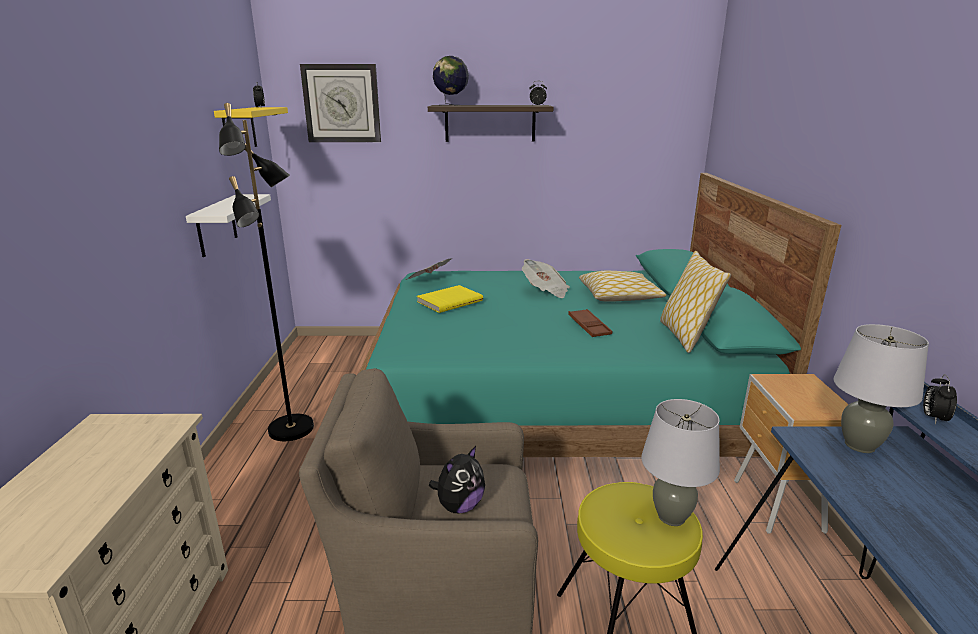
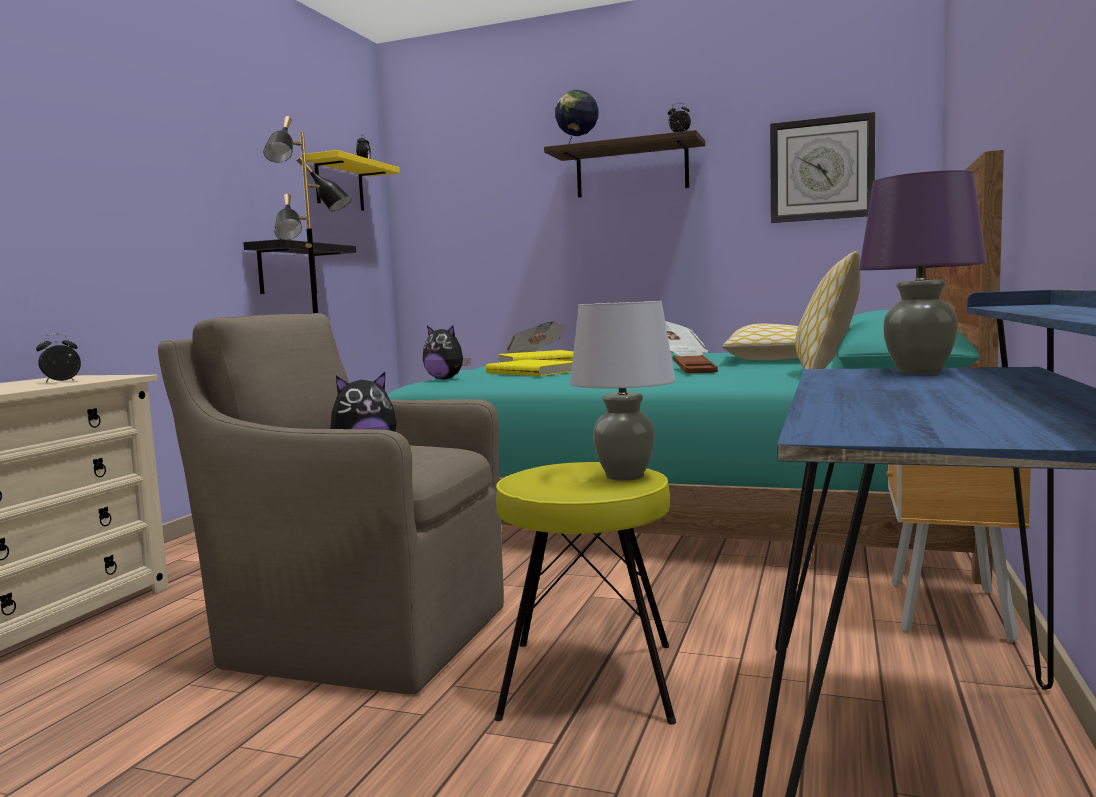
camera: 20 degrees right, 15 degrees down
white shelf [186,194,271,257] -> black shelf [243,239,356,294]
wall clock [300,64,381,142] -> wall clock moved to [770,112,875,223]
grey table lamp [833,324,929,453] -> purple table lamp [859,170,987,374]
alarm clock [923,374,957,424] -> alarm clock moved to [36,334,81,382]
none -> plush toy [423,325,471,380]
none -> yellow book [486,359,572,376]

